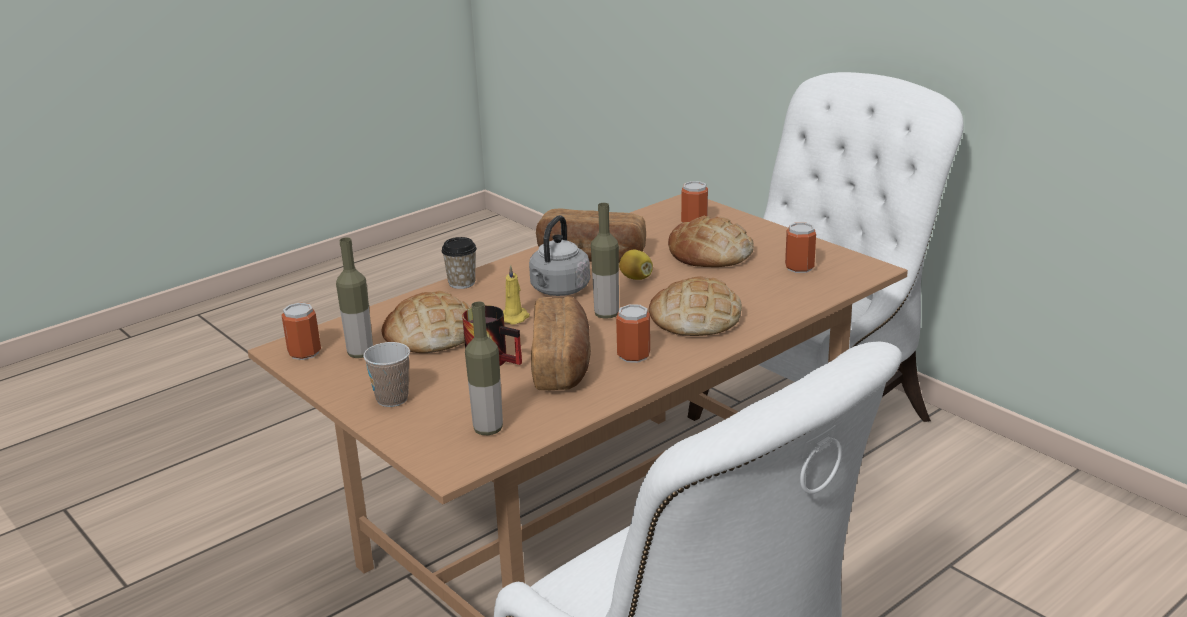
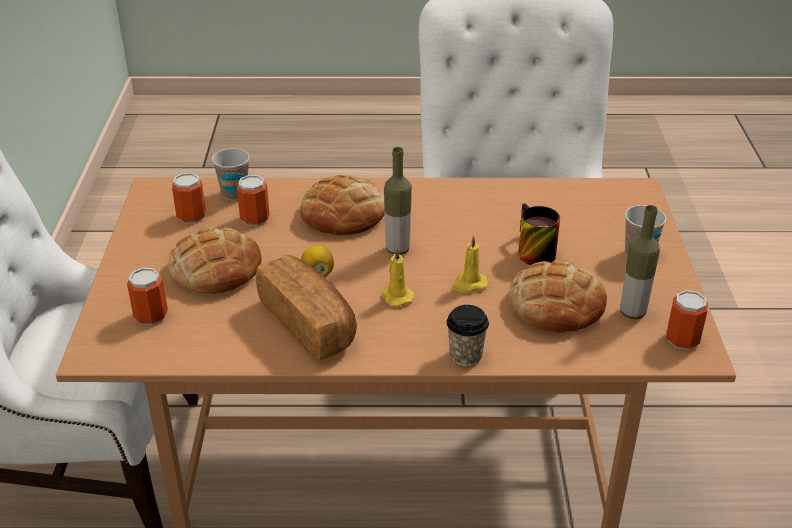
camera: 140 degrees left, 10 degrees up
bottle [465,302,503,435] -> none
grey kettle [529,215,590,296] -> yellow candle [381,248,414,307]
bread [531,296,591,390] -> none
can [616,304,650,363] -> can moved to [237,175,270,226]
none -> cup [212,148,250,201]

